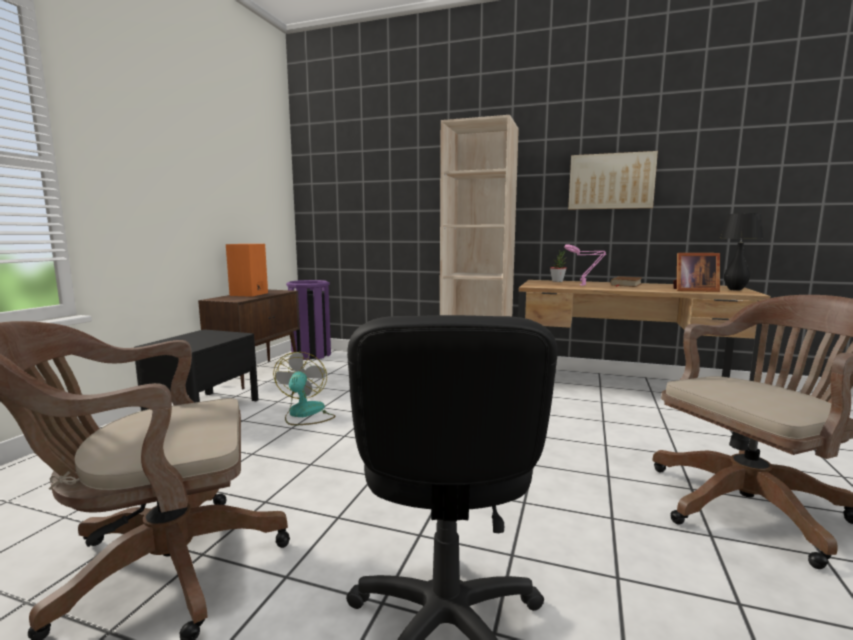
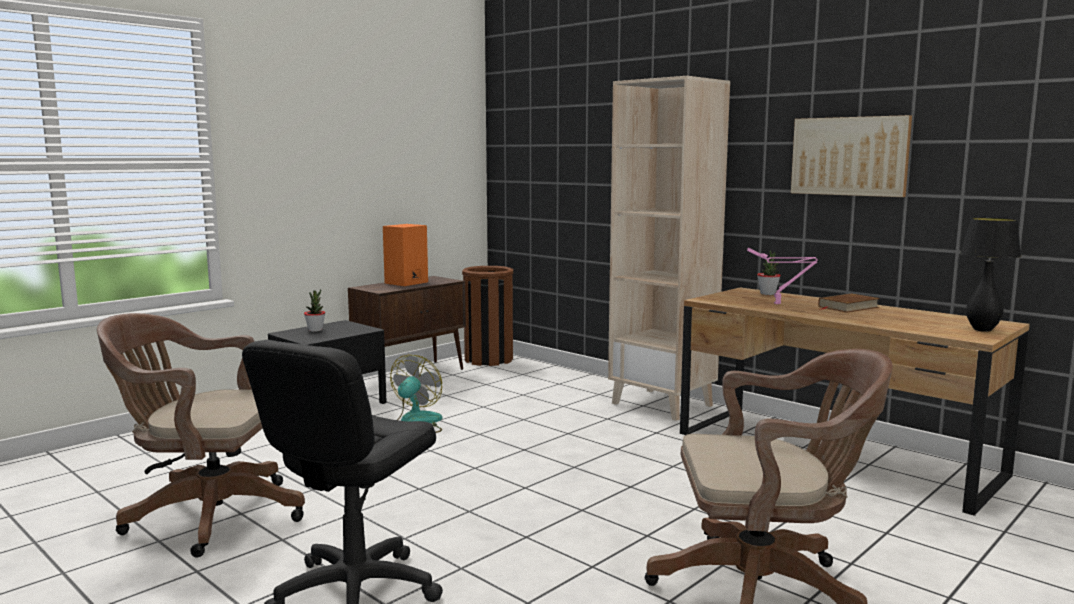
camera: 25 degrees right, 0 degrees up
purple trash can [286,280,331,360] -> brown trash can [462,266,513,366]
picture frame [673,253,720,292] -> none
none -> potted plant [304,289,325,332]

